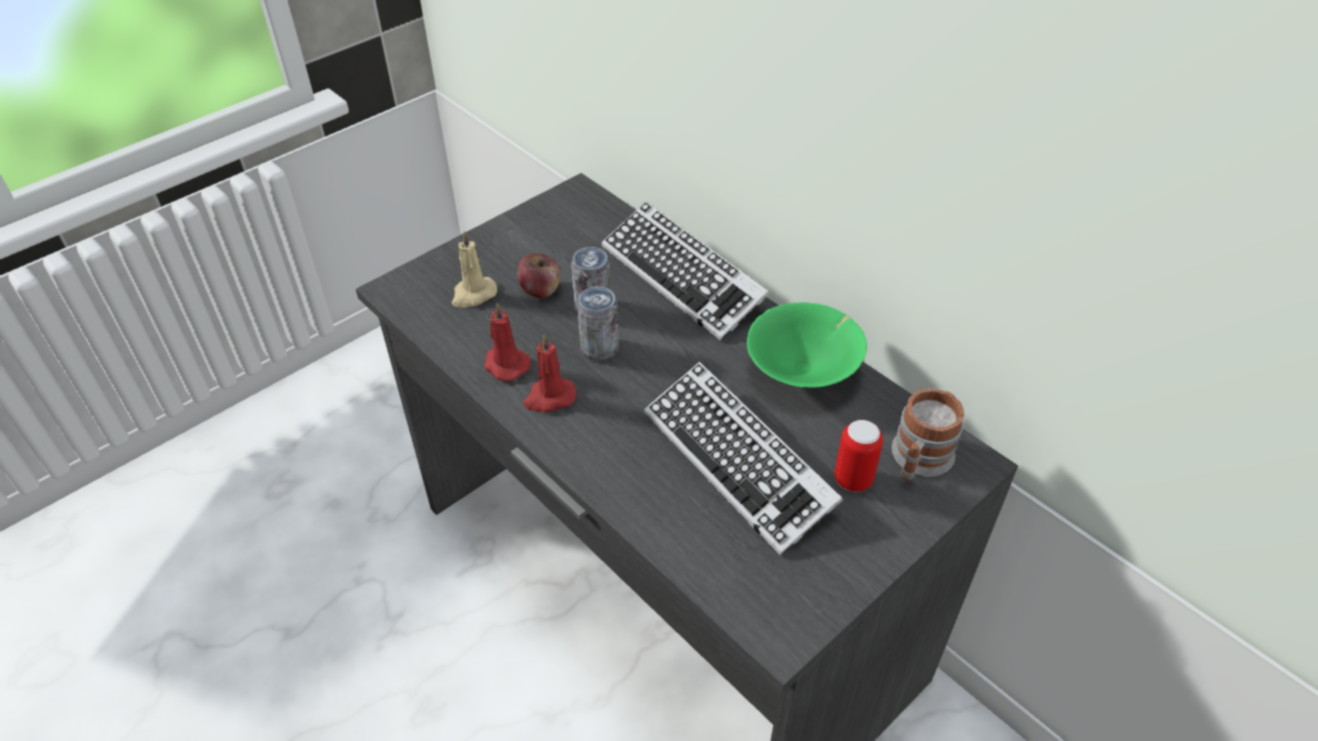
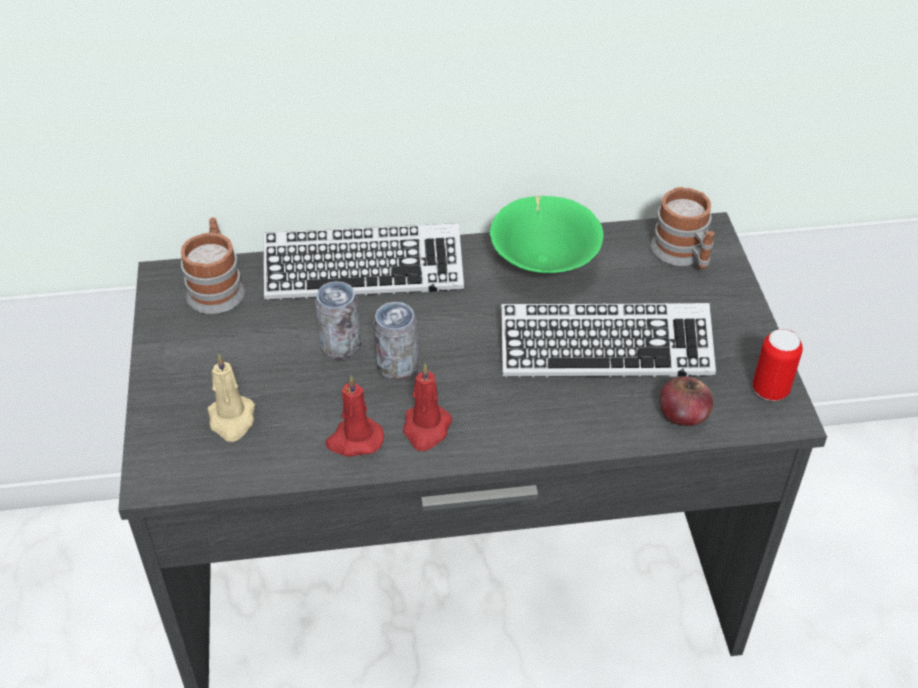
camera: 55 degrees left, 0 degrees up
apple [517,253,561,298] -> apple moved to [660,376,713,426]
can [834,420,883,492] -> can moved to [753,329,803,401]
none -> mug [181,217,245,314]

